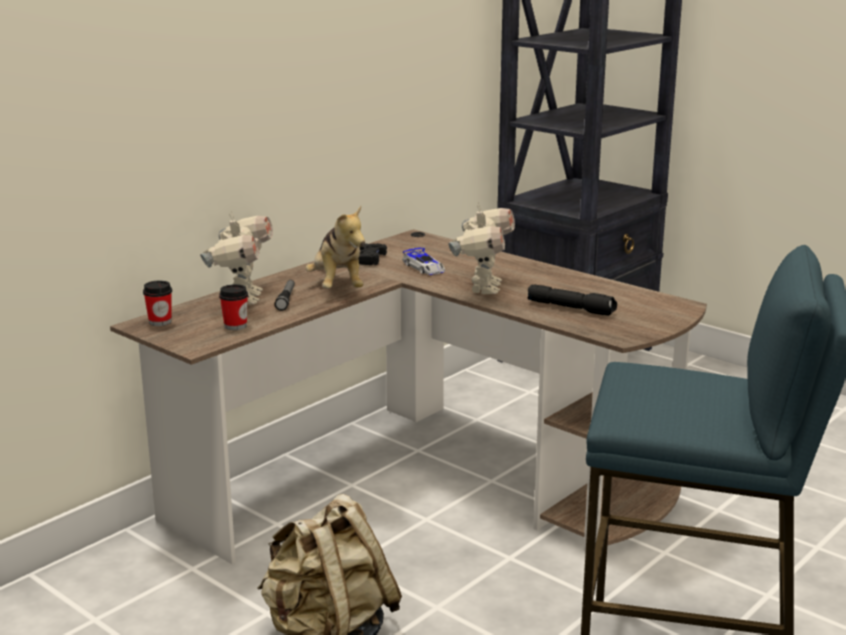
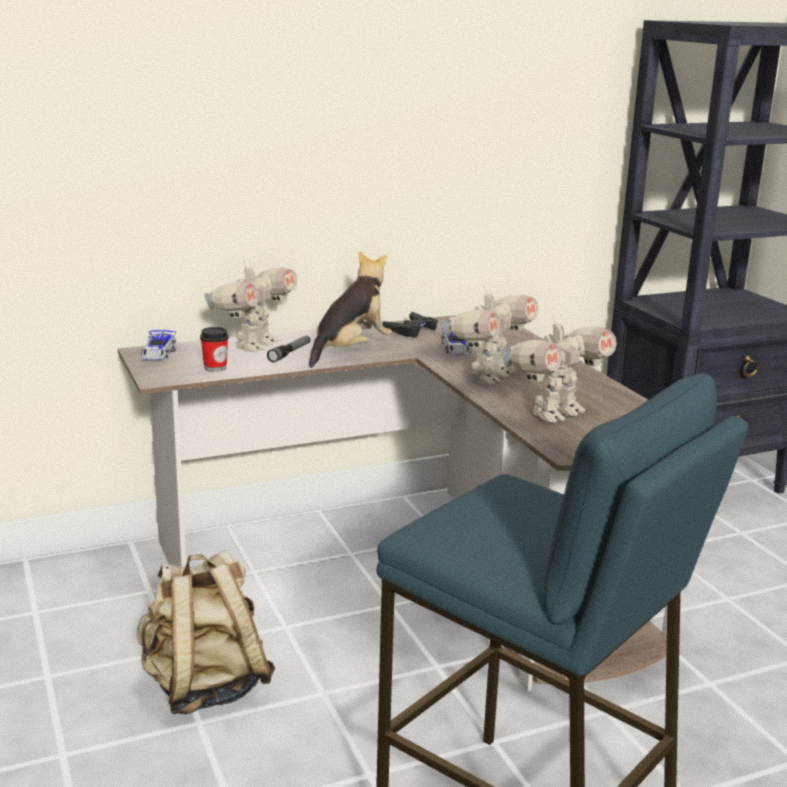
camera: 25 degrees right, 0 degrees up
cup [143,280,172,326] -> toy car [141,330,177,360]
plush toy [305,206,365,288] -> plush toy turned 150 degrees counterclockwise [309,251,392,368]
black flashlight [528,284,617,316] -> toy robot [502,313,617,422]

